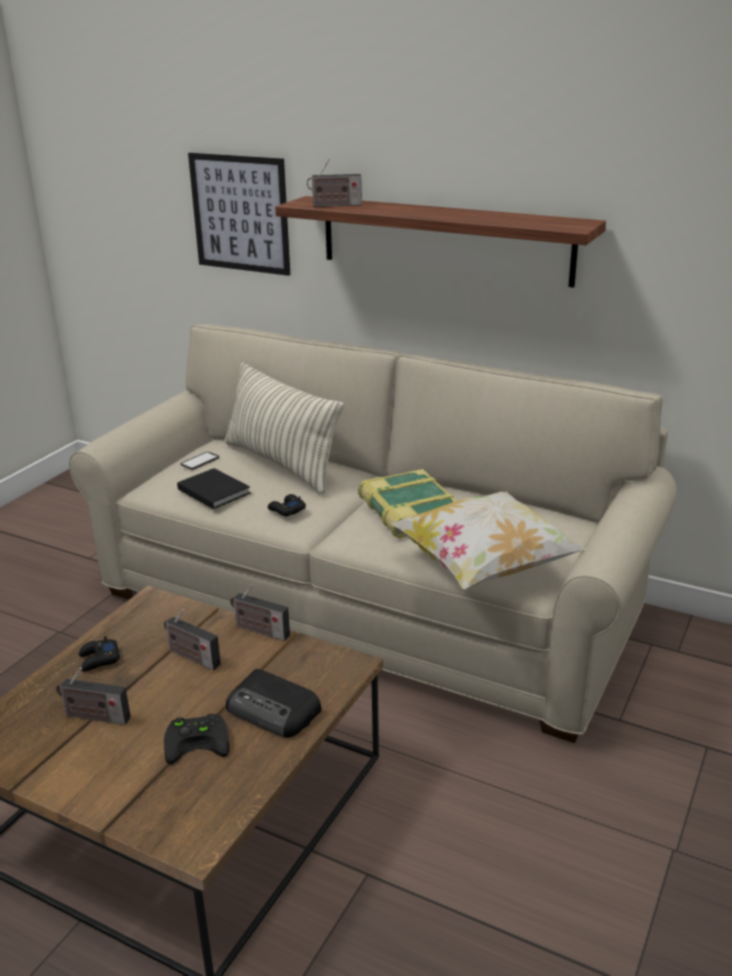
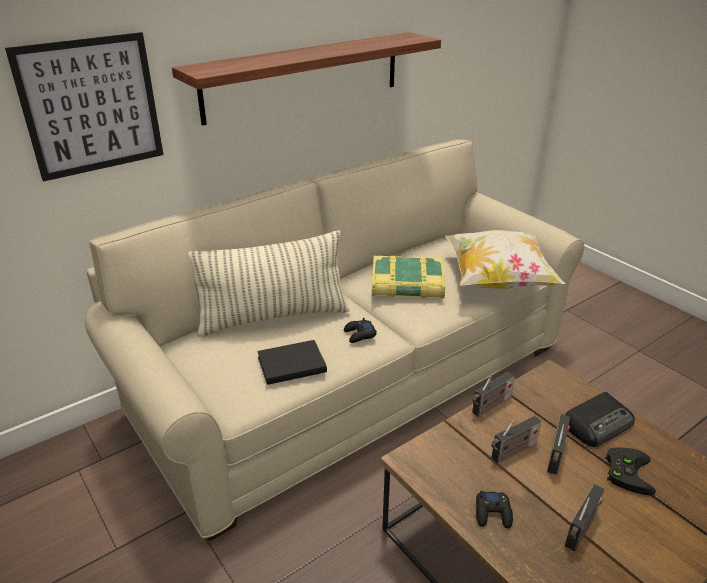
camera: 65 degrees left, 5 degrees up
phone [180,452,219,470] -> none
radio [307,159,362,207] -> radio moved to [547,414,570,475]

